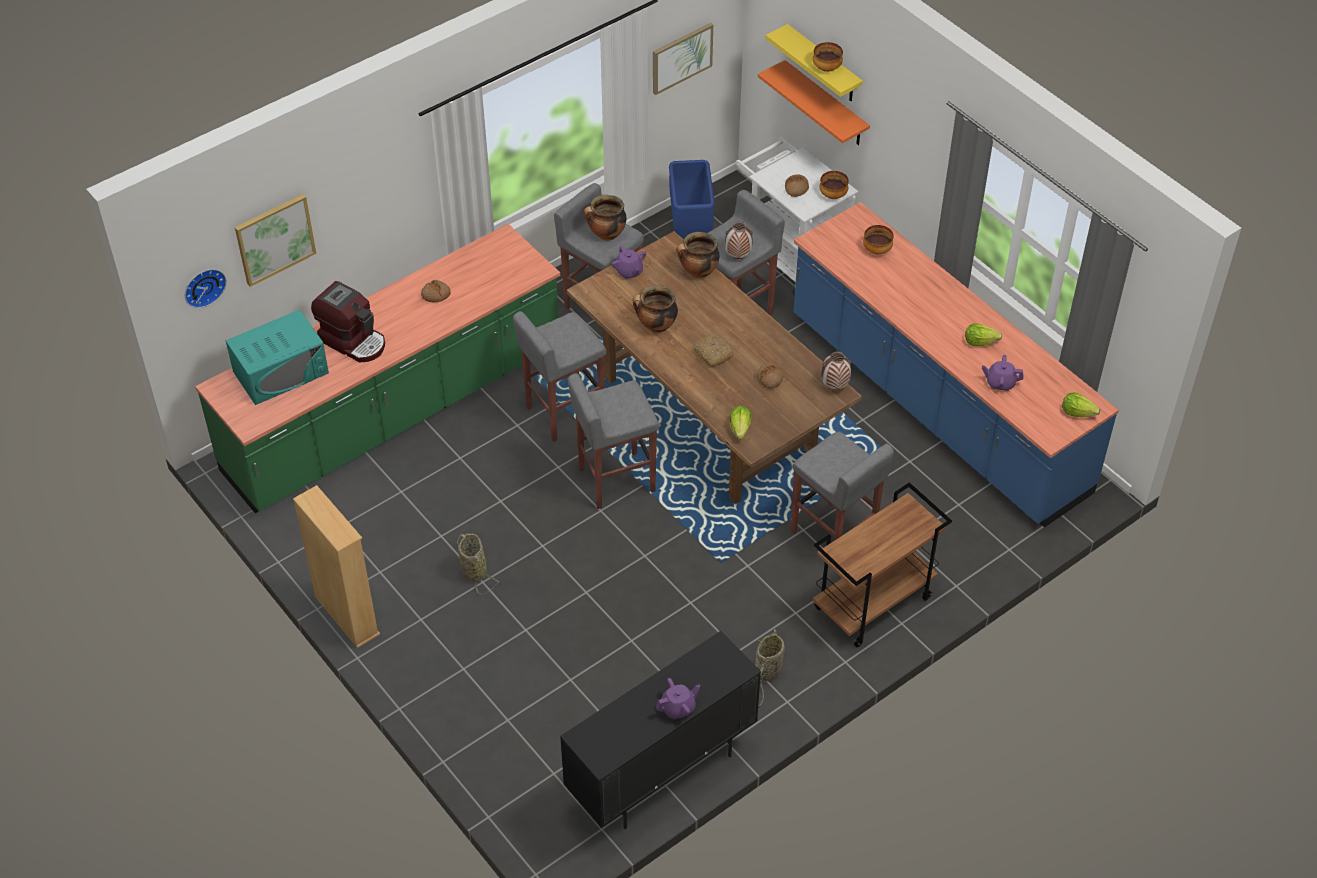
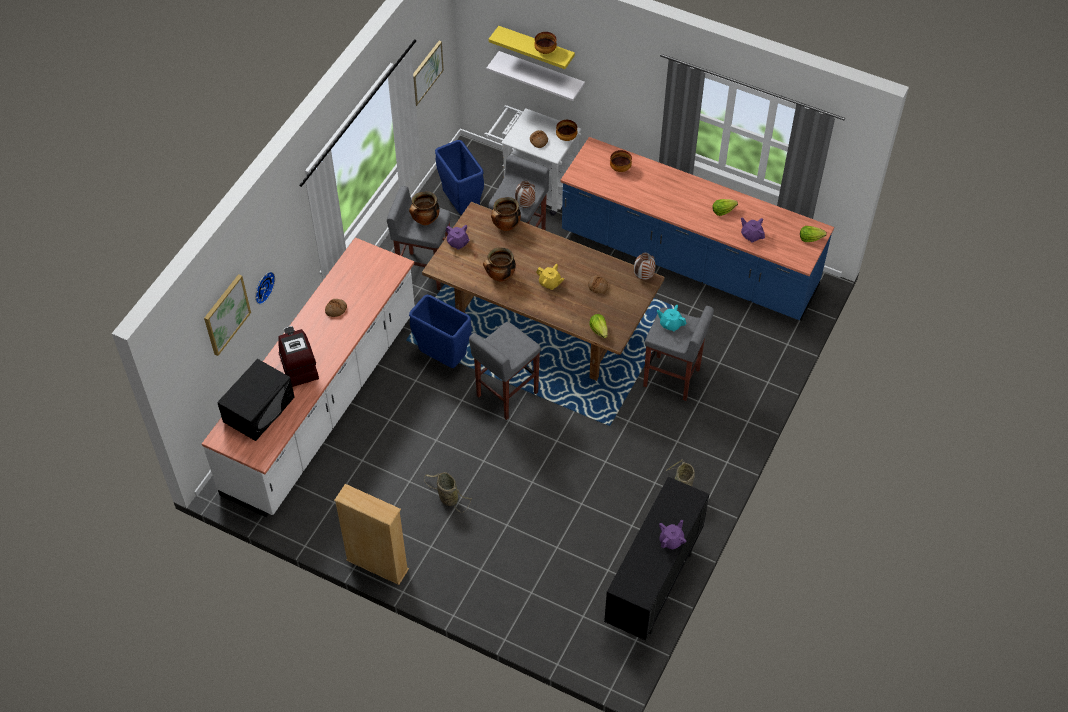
camera: 25 degrees left, 5 degrees up
wall clock [185,269,227,308] -> wall clock moved to [255,272,275,304]
green counter [195,224,560,513] -> white counter [202,238,415,517]
turquoise microwave [226,309,329,405] -> black microwave [217,359,295,441]
coffee machine [311,281,385,362] -> coffee machine turned 120 degrees counterclockwise [278,326,319,387]
grey stool [513,311,607,442] -> blue trash can [409,295,472,368]
bread [693,335,734,367] -> yellow teapot [536,264,565,290]
orange shelf [758,60,870,145] -> white shelf [486,51,585,101]
brown cart [813,482,952,647] -> none
purple teapot [982,355,1024,391] -> purple teapot turned 60 degrees clockwise [741,218,765,243]
none -> turquoise teapot [657,305,686,331]

